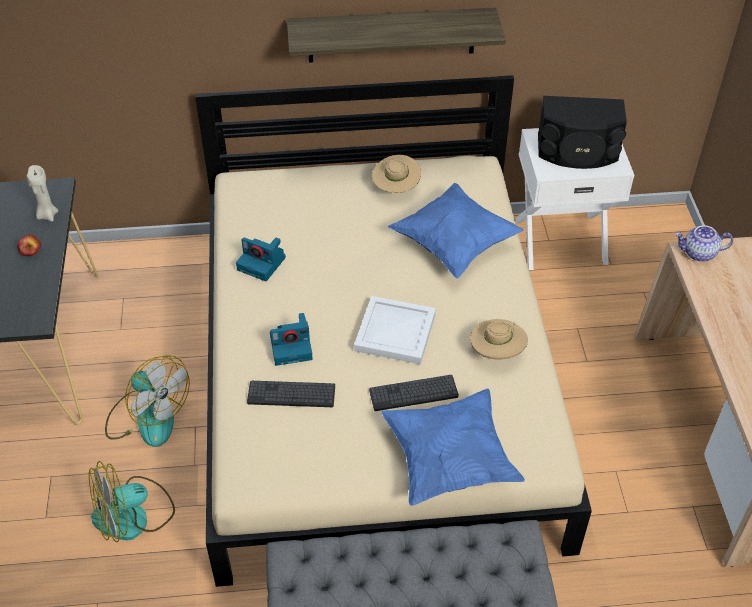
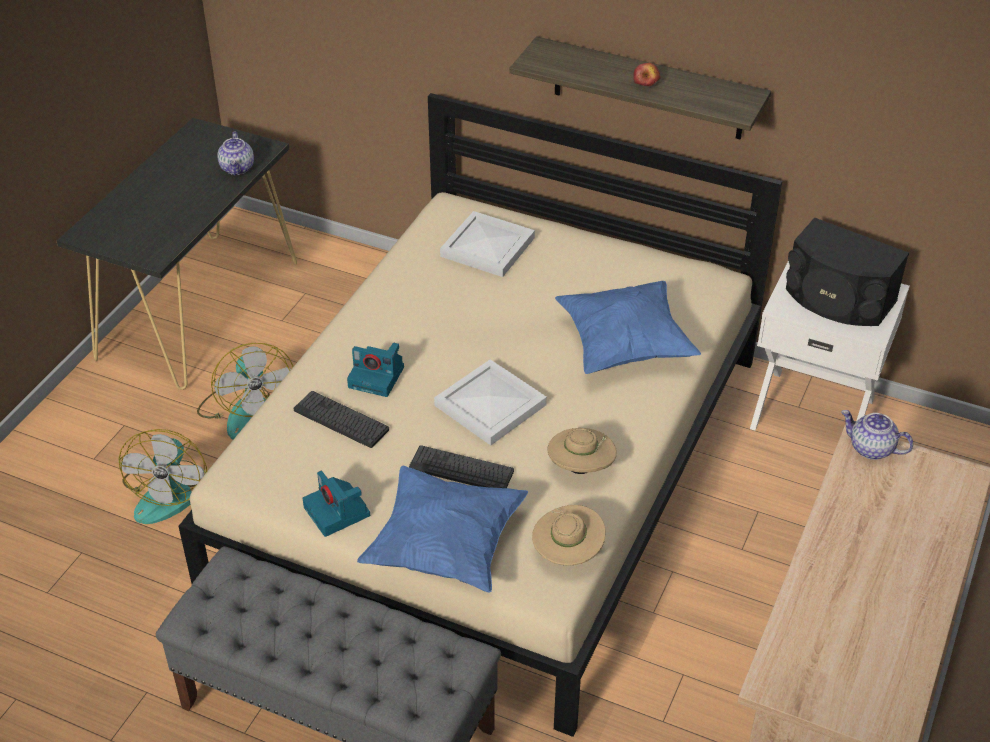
camera: 30 degrees right, 5 degrees down
apple [17,234,41,256] -> apple moved to [633,63,661,86]
beige candle [27,165,58,222] -> teapot [217,132,254,175]
fan [89,461,175,542] -> fan turned 90 degrees counterclockwise [119,429,207,524]
camera [236,237,286,281] -> camera moved to [302,471,370,537]
beige hat [372,155,421,193] -> beige hat moved to [532,505,606,566]
none -> white tray [440,211,535,277]

